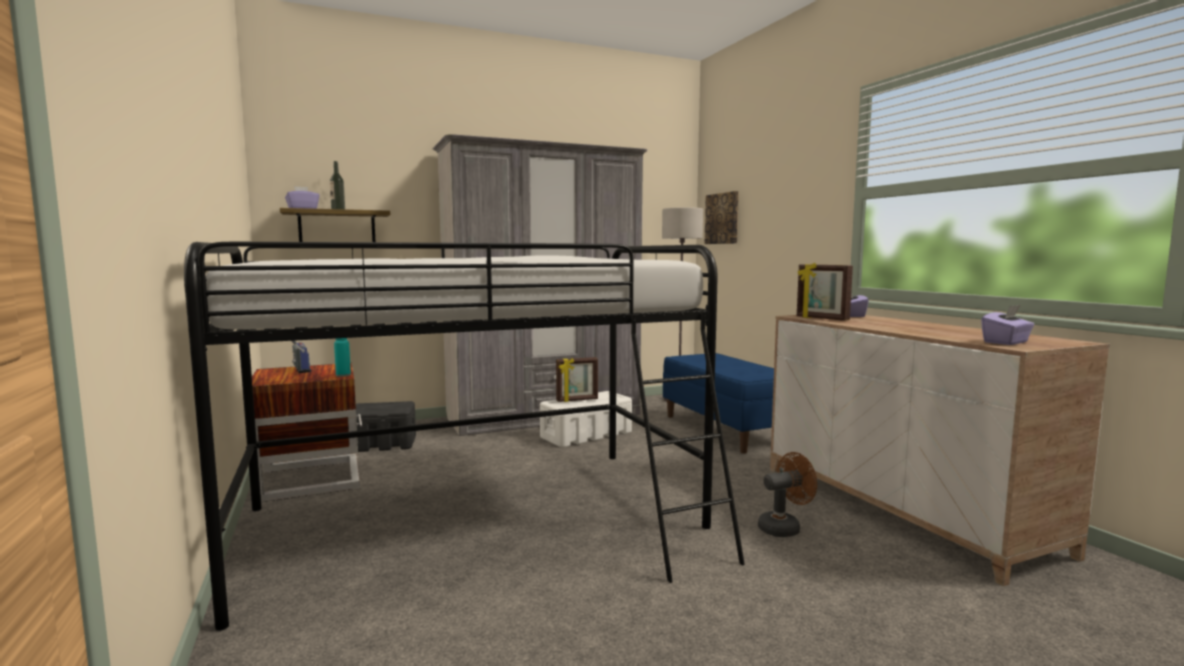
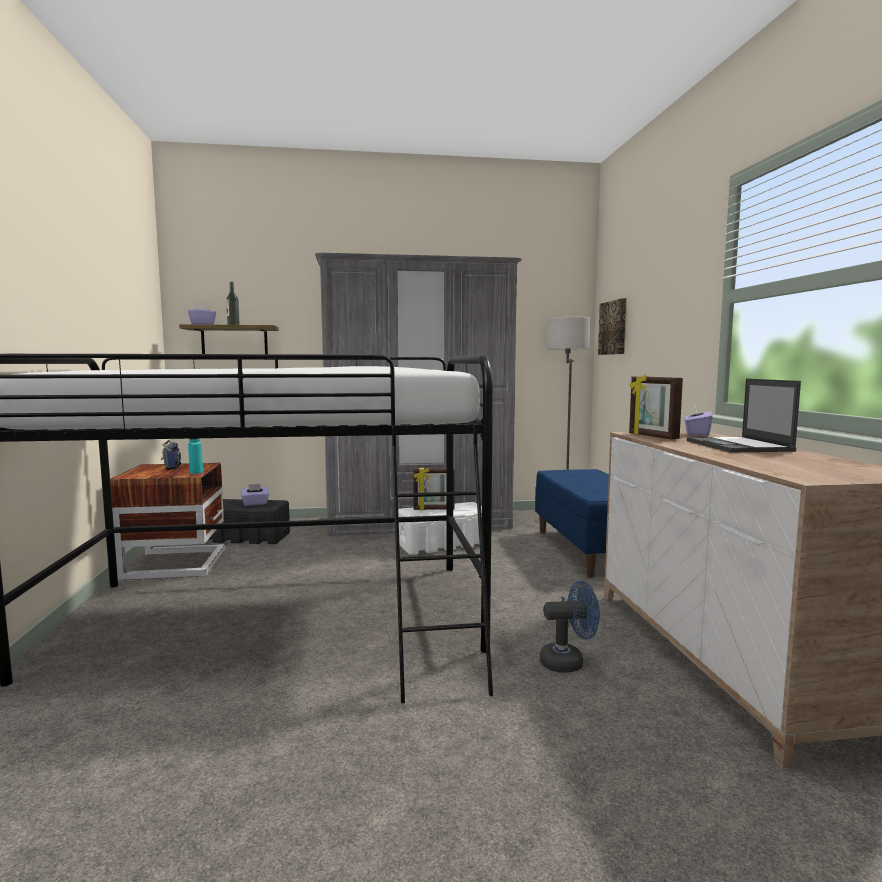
camera: 15 degrees right, 0 degrees up
brown fan [758,452,817,537] -> blue fan [540,581,600,672]
purple tissue box [981,305,1034,345] -> purple tissue box moved to [241,484,269,506]
none -> laptop [687,379,801,453]

